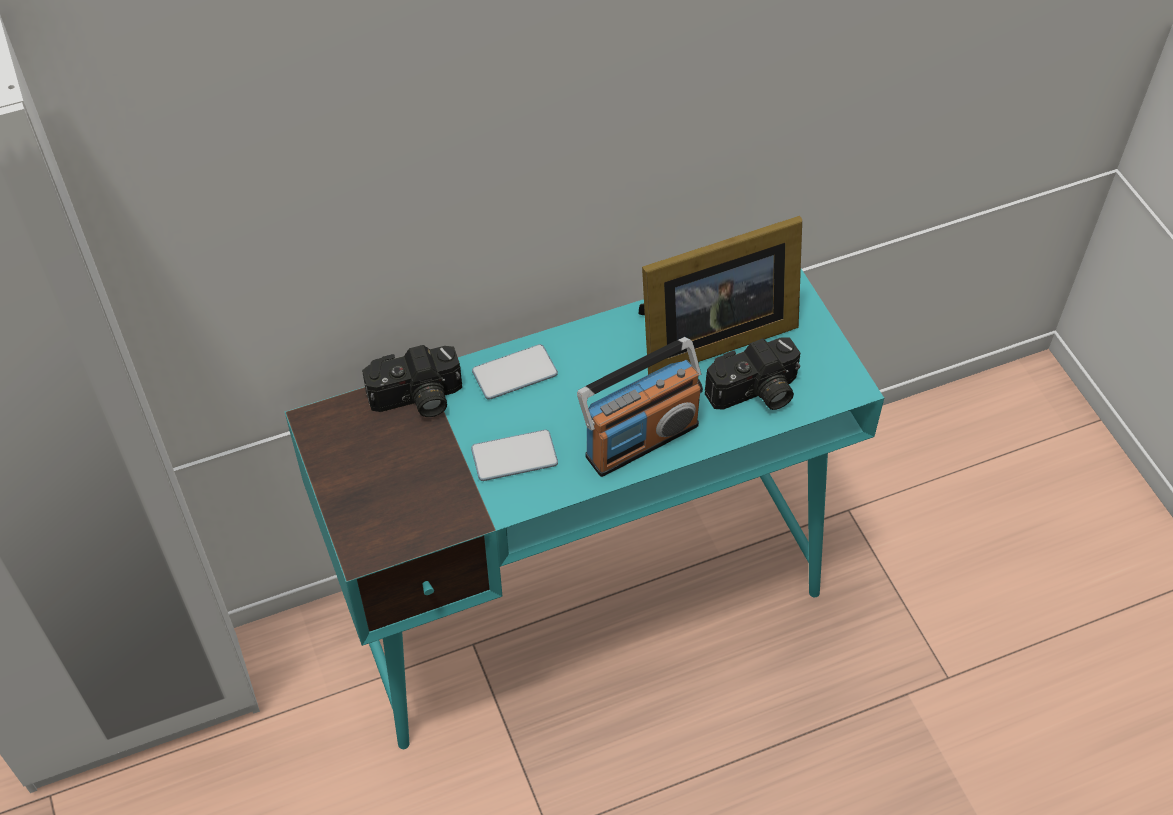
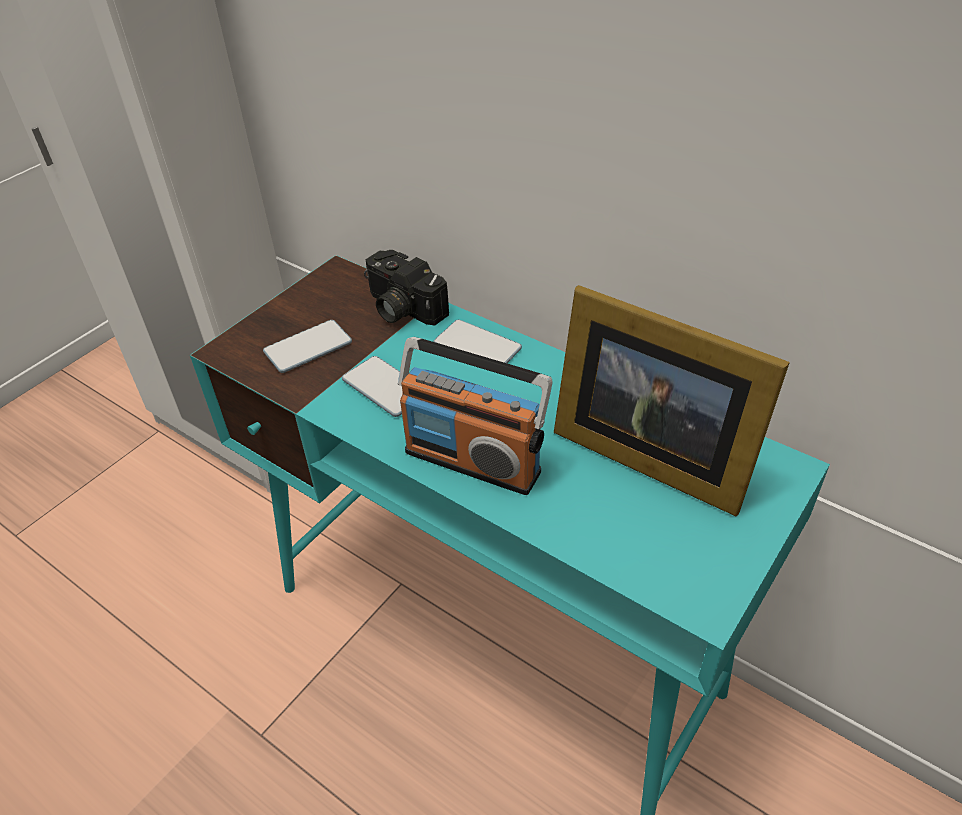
camera: 60 degrees right, 10 degrees down
camera [705,337,800,410] -> none
none -> phone [263,320,352,373]

